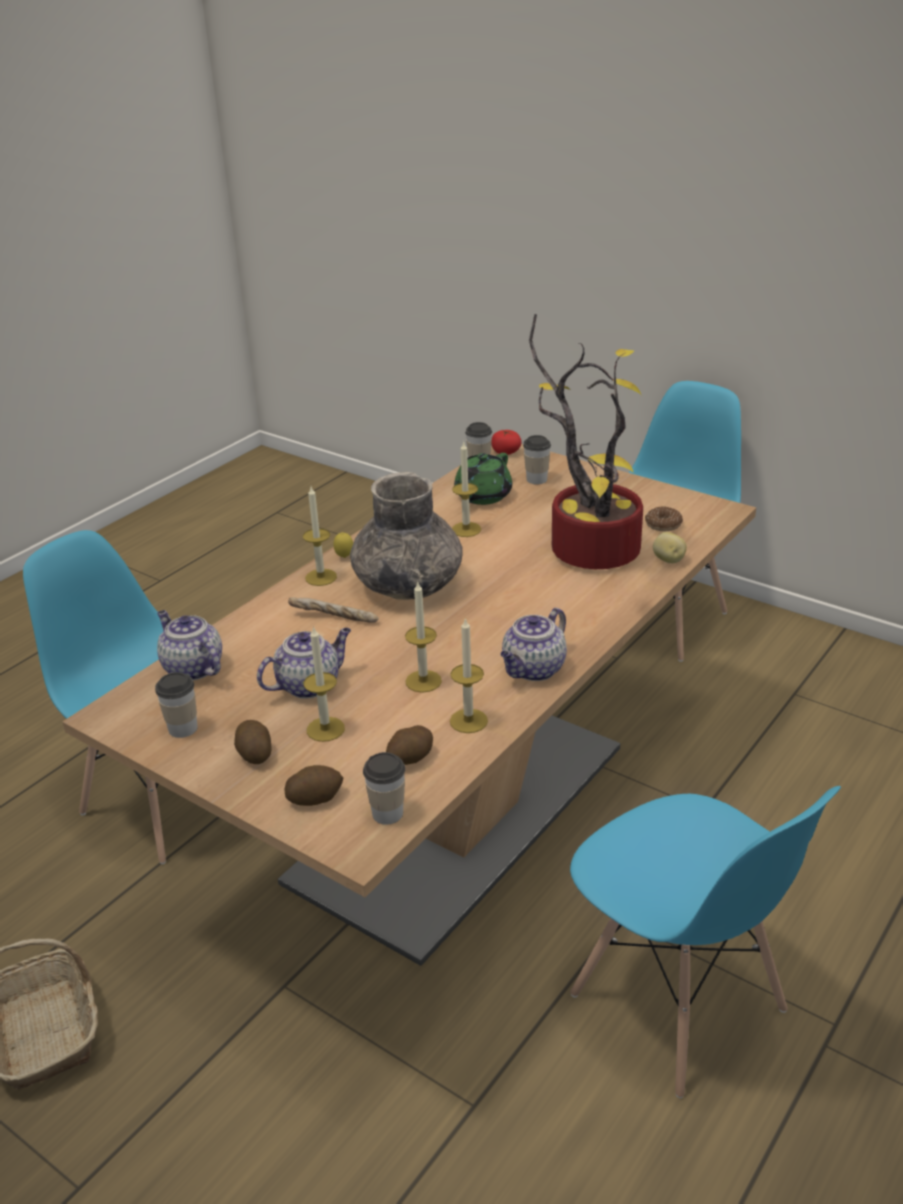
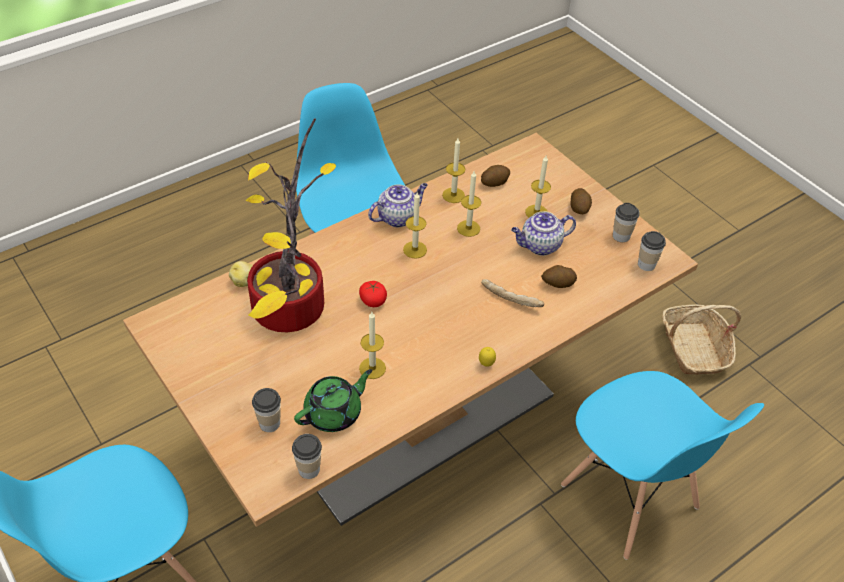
camera: 165 degrees left, 15 degrees up
teapot [157,610,222,681] -> none
potato [284,765,343,806] -> potato moved to [541,265,577,288]
candle [303,487,337,586] -> candle moved to [403,192,427,259]
grey vase [350,472,463,600] -> none
cup [363,752,405,825] -> cup moved to [638,231,666,271]
tomato [491,430,522,455] -> tomato moved to [359,281,387,307]
donut [645,506,683,531] -> none

